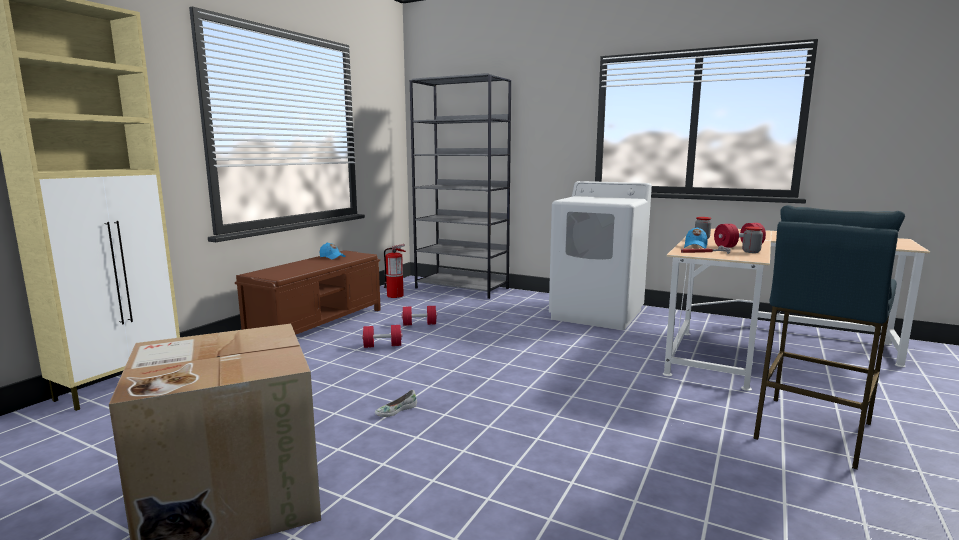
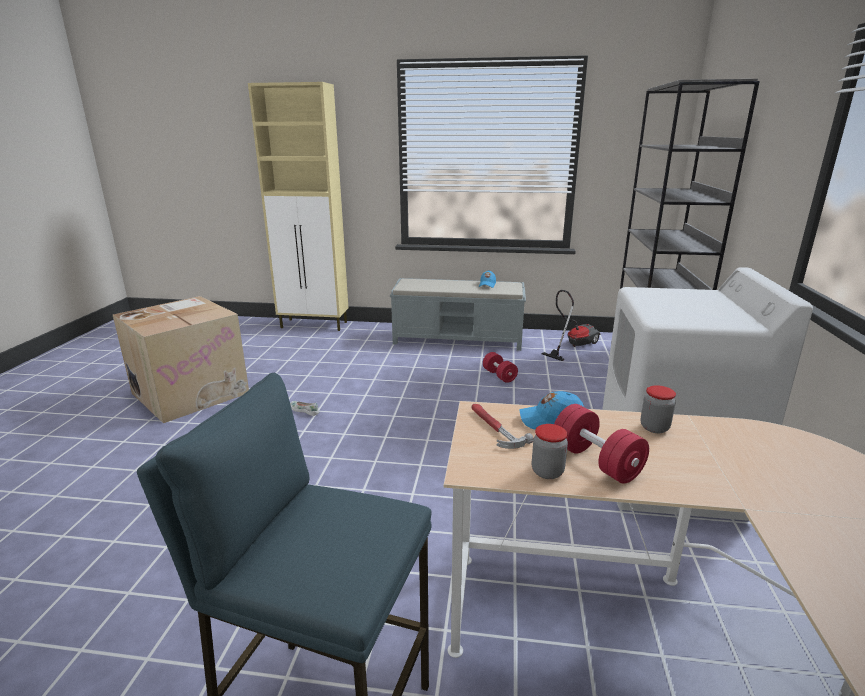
camera: 70 degrees right, 10 degrees up
brown bench [235,250,381,335] -> grey bench [390,278,526,351]
red dumbbell [362,325,403,348] -> none
fire extinguisher [384,244,406,298] -> vacuum cleaner [541,290,600,361]

